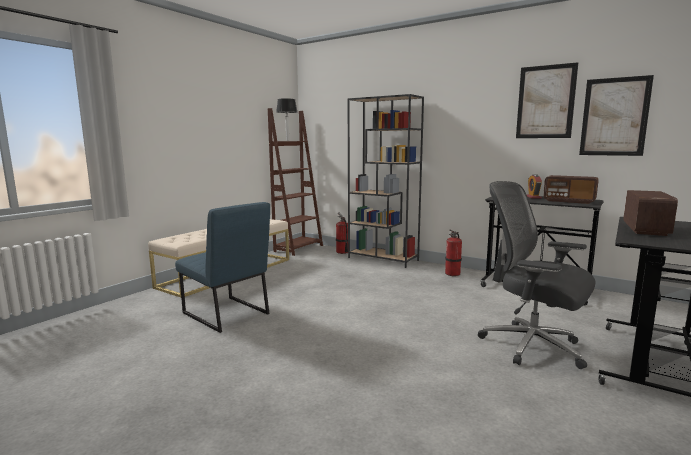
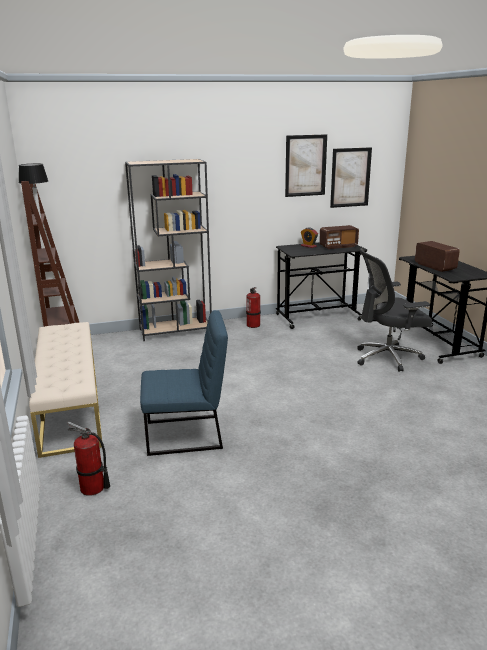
camera: 50 degrees left, 10 degrees up
fire extinguisher [336,212,348,254] -> fire extinguisher moved to [68,421,110,496]

